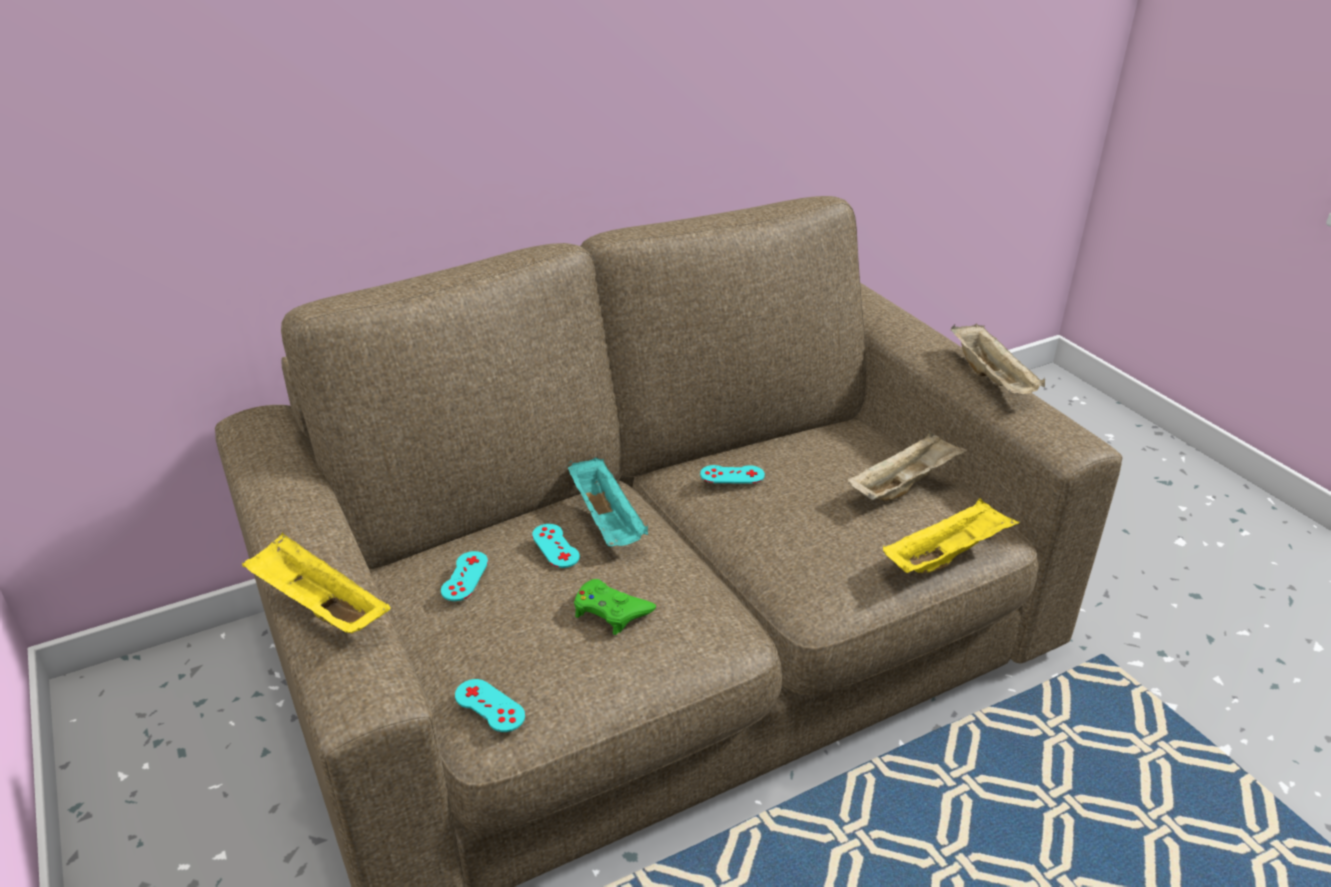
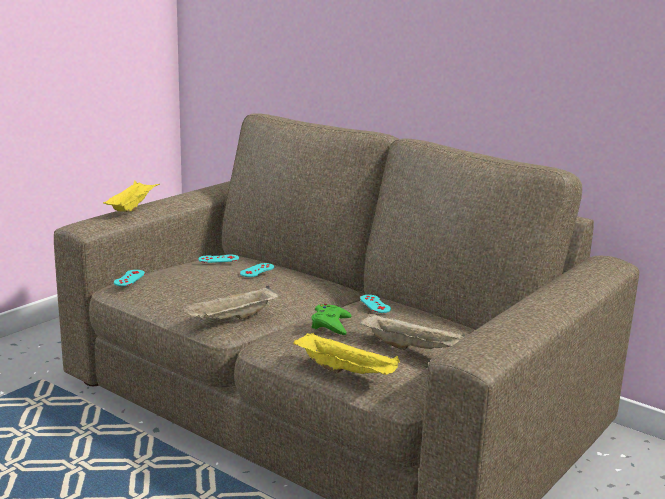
camera: 65 degrees right, 15 degrees down
turquoise tray [567,457,648,547] -> none
green game controller [574,579,656,635] -> green game controller moved to [311,304,352,335]
beige tray [951,324,1045,394] -> beige tray moved to [183,286,279,319]

